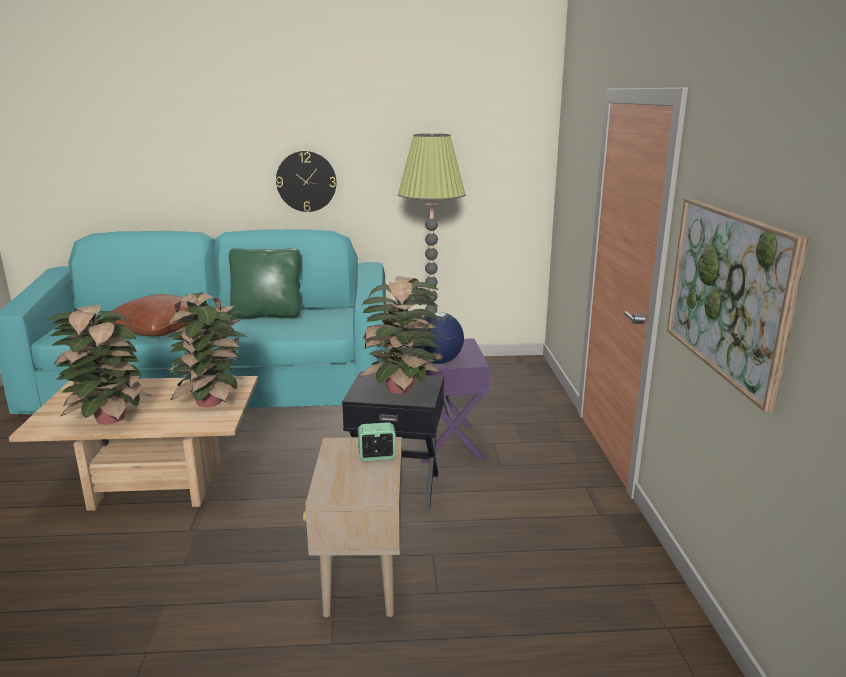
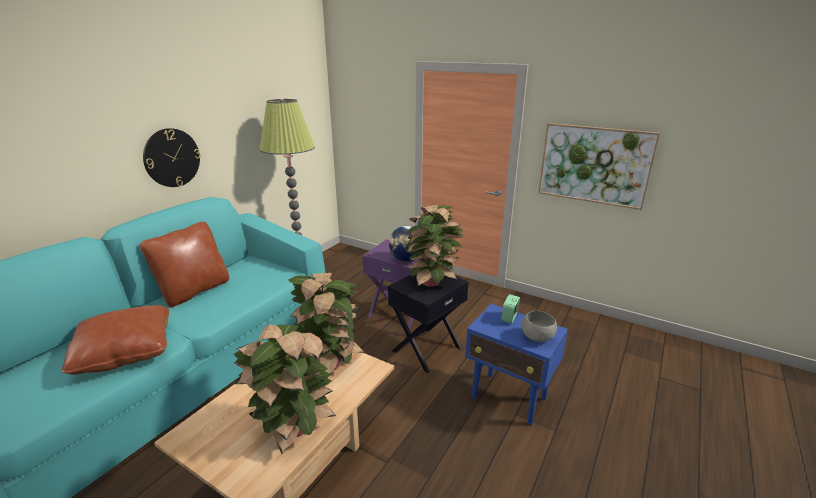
camera: 55 degrees left, 5 degrees up
green pillow [229,248,301,319] -> brown pillow [140,222,229,308]
beige side table [303,437,402,617] -> blue side table [465,304,568,425]
none -> grey bowl [522,311,557,342]

